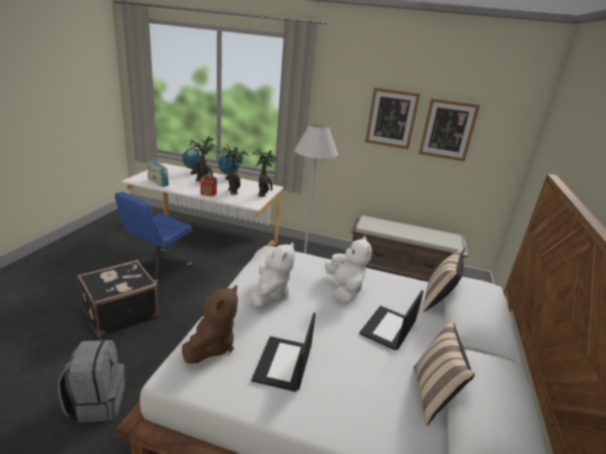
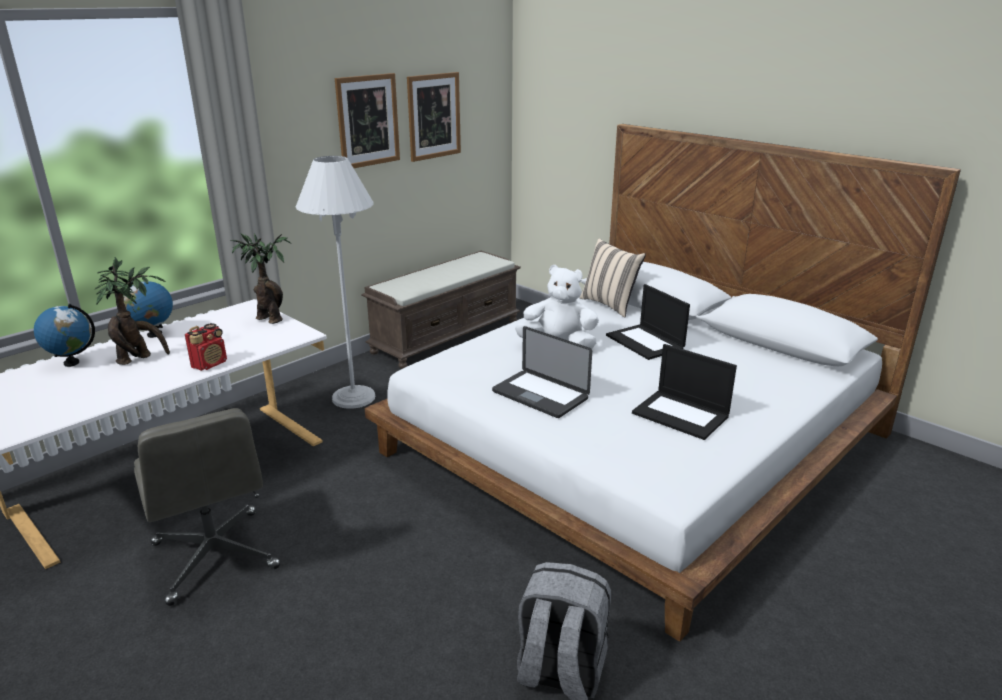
camera: 60 degrees left, 0 degrees up
black suitcase [77,260,158,338] -> none
blue office chair [115,192,193,285] -> grey office chair [134,408,280,606]
radio [147,159,169,187] -> none
brown plush toy [182,285,238,364] -> none
potted plant [219,145,250,194] -> none
white plush toy [250,242,295,308] -> laptop [492,326,592,418]
beige pillow [413,321,475,425] -> none

